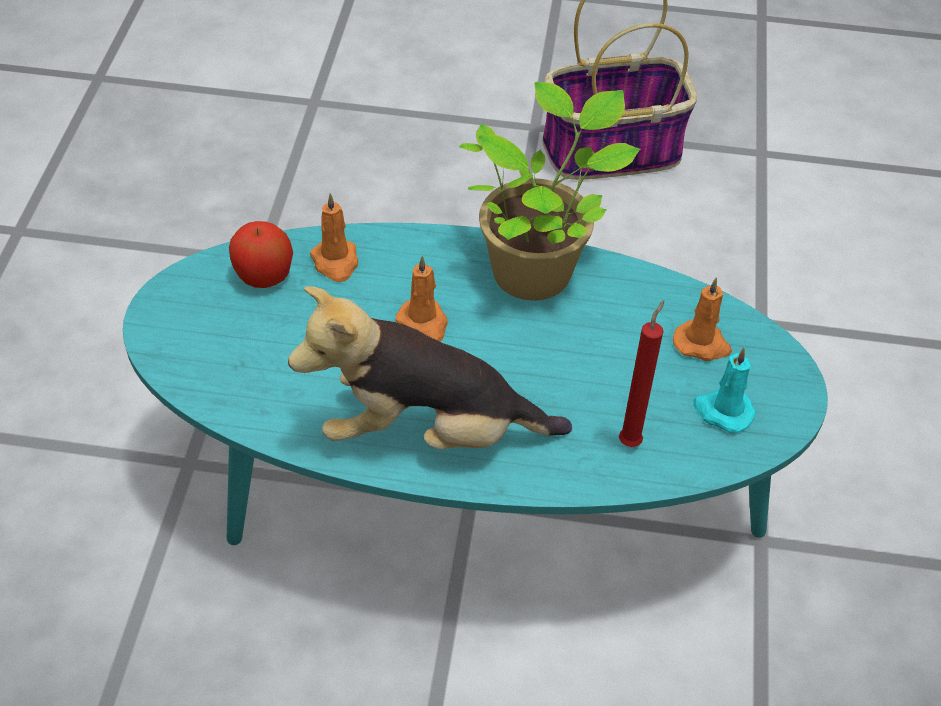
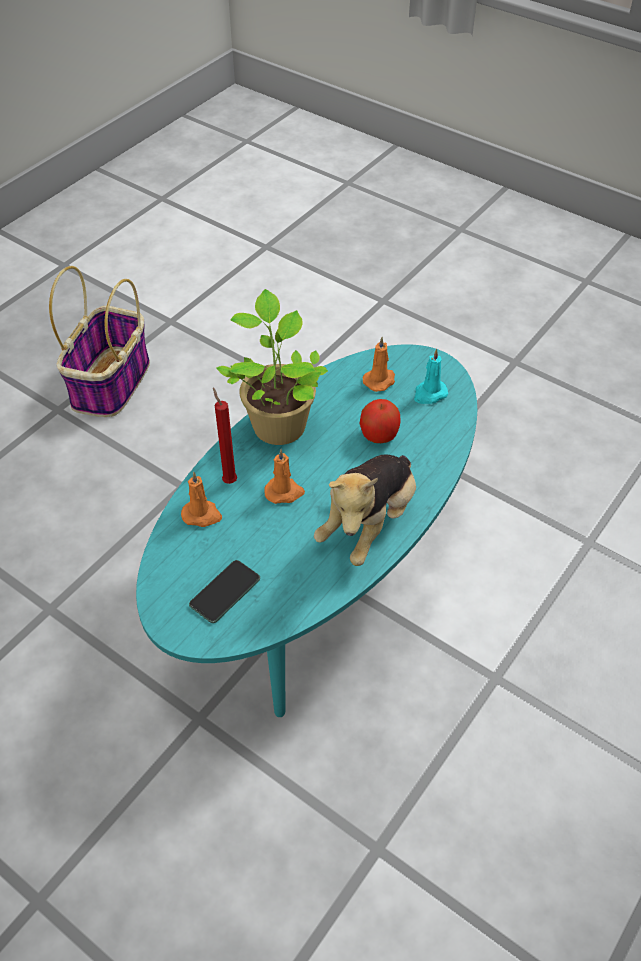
camera: 60 degrees left, 0 degrees up
apple [229,221,293,288] -> apple moved to [360,399,401,443]
red candle [619,301,664,447] -> red candle moved to [213,388,237,484]
none -> phone [189,560,260,623]

